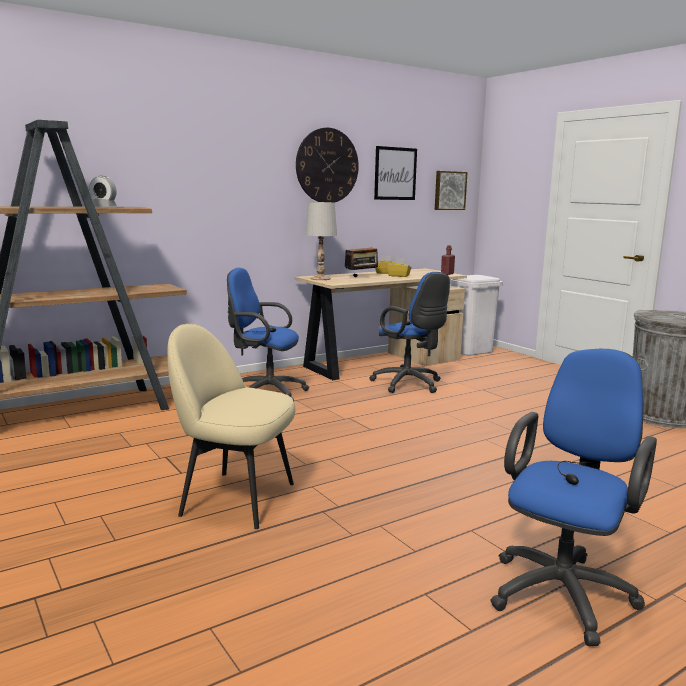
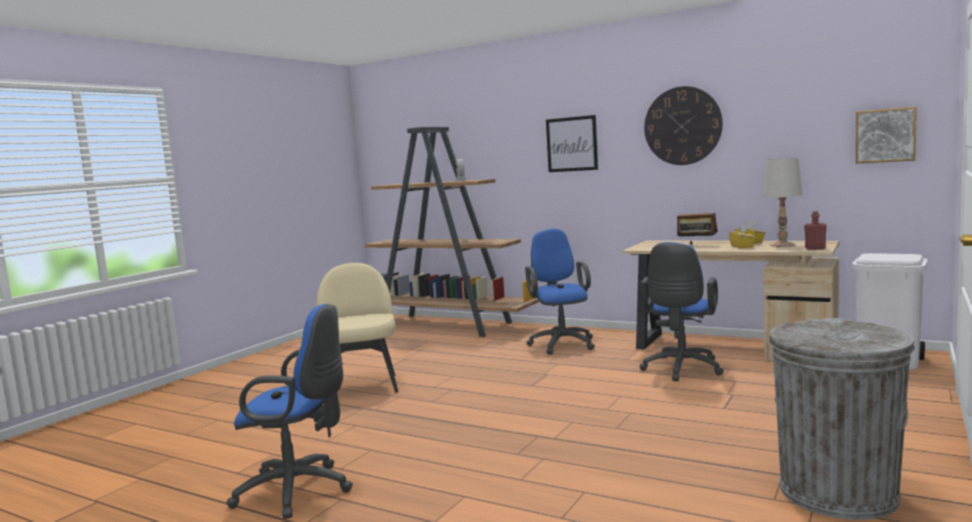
camera: 65 degrees right, 5 degrees down
white table lamp [305,202,337,280] -> white table lamp moved to [763,158,802,247]
picture [374,146,417,200] -> picture moved to [546,115,598,172]

